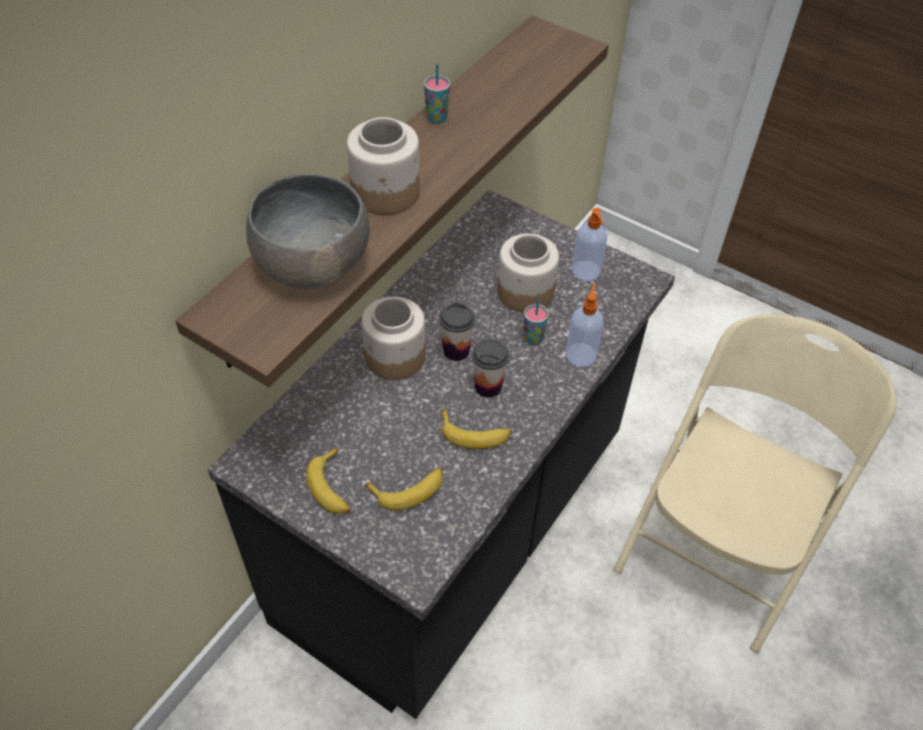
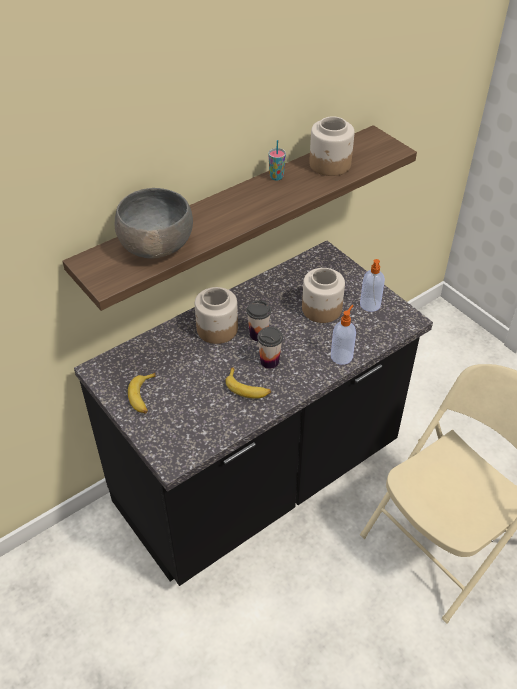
camera: 20 degrees right, 5 degrees down
jar [347,117,420,215] -> jar moved to [309,116,355,176]
banana [364,467,443,510] -> none
cup [524,299,549,345] -> none

